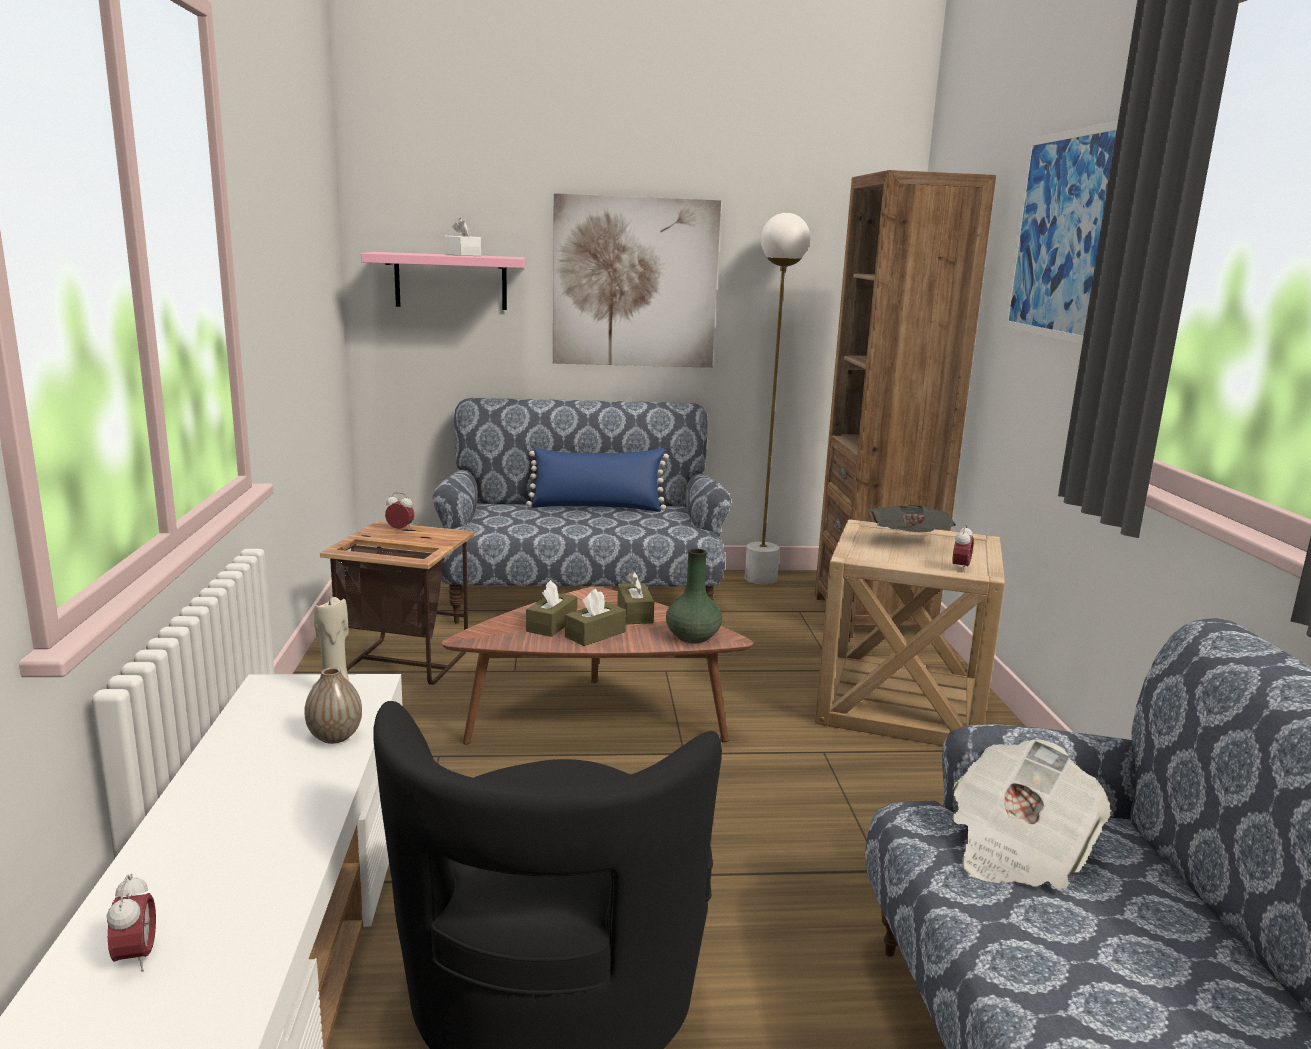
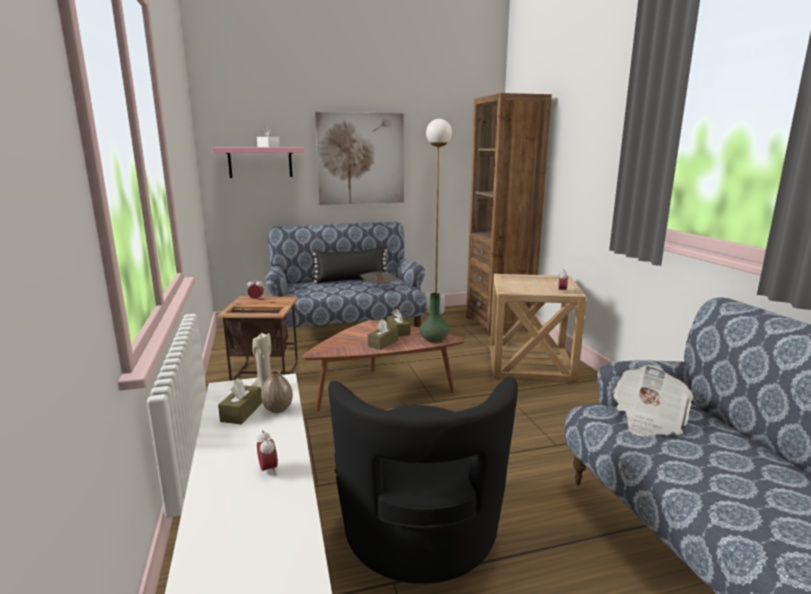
camera: 10 degrees left, 0 degrees up
alarm clock [107,874,156,972] -> alarm clock moved to [257,430,278,475]
blue pillow [526,447,669,512] -> black pillow [313,246,387,283]
brown tissue box [526,580,577,637] -> brown tissue box moved to [218,378,262,424]
newspaper [867,505,956,532] -> newspaper moved to [359,271,398,284]
picture [1004,121,1118,344] -> none

